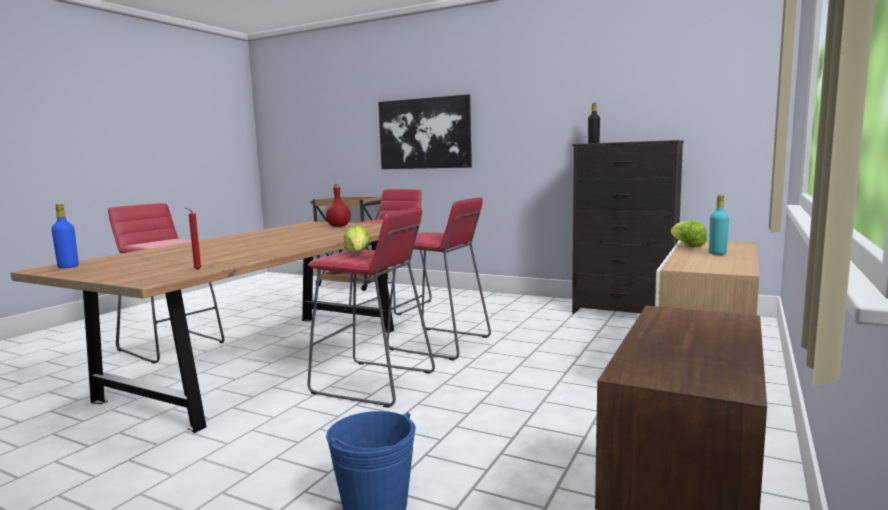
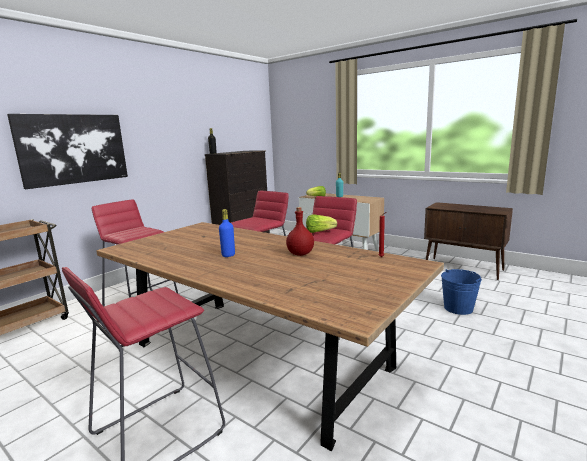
camera: 80 degrees left, 5 degrees up
blue bottle [51,204,79,268] -> blue bottle moved to [219,209,235,257]
red bottle [326,184,351,227] -> red bottle moved to [286,207,314,256]

